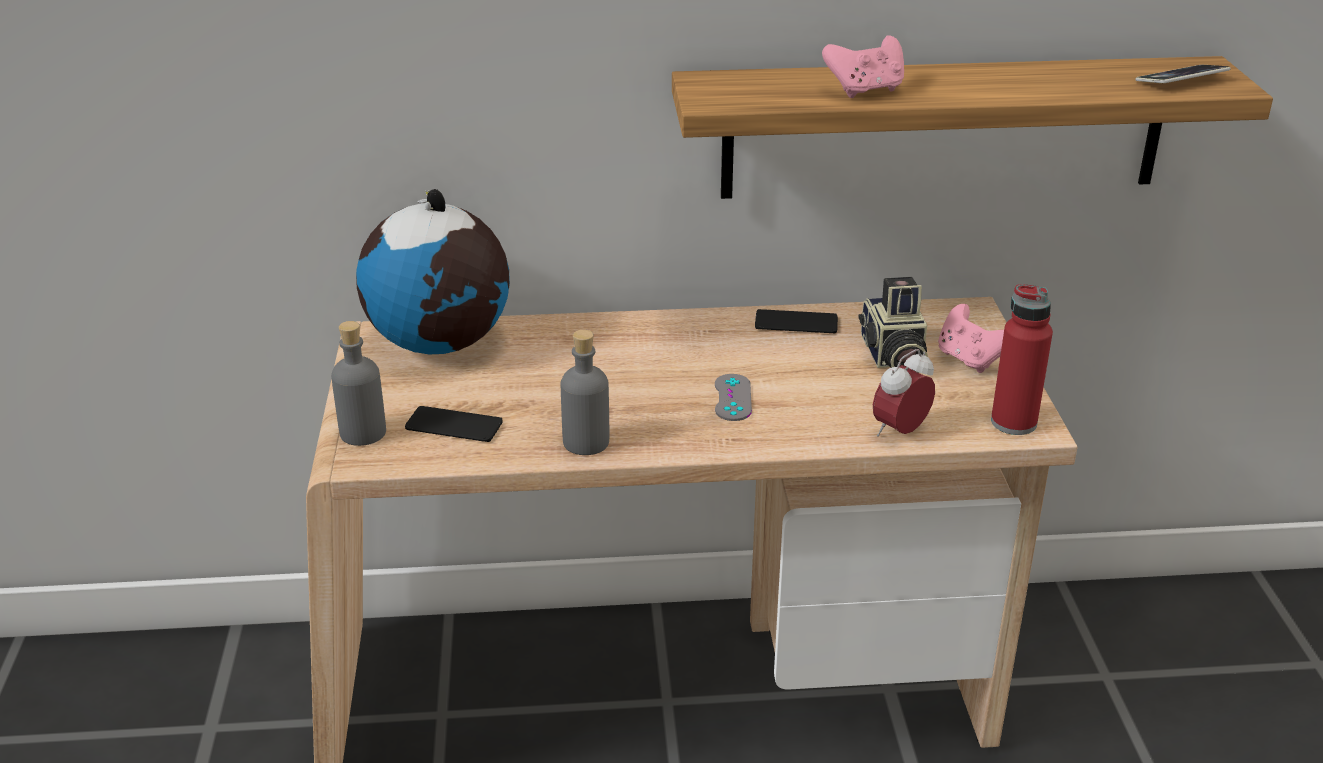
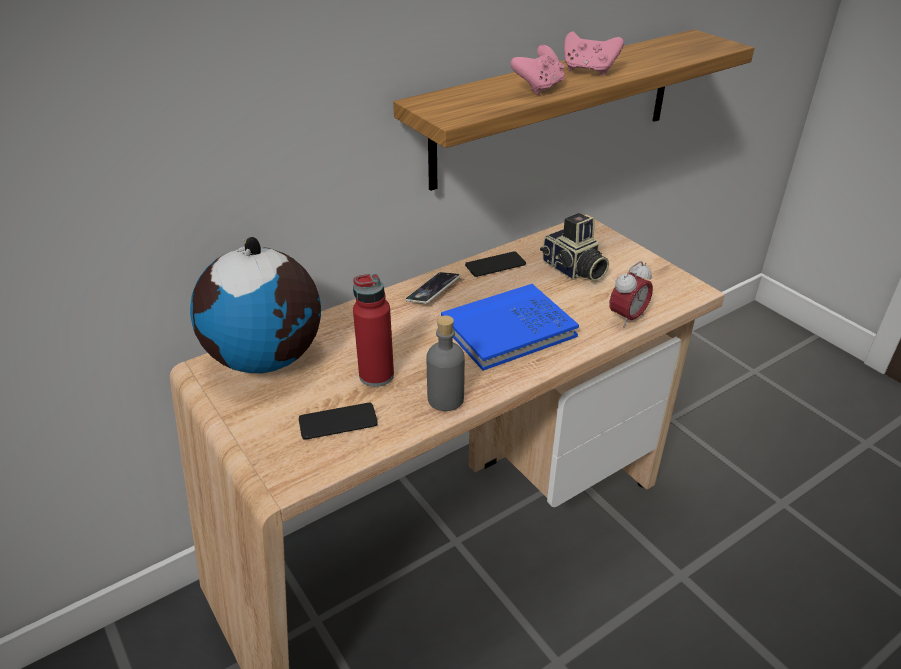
camera: 30 degrees left, 5 degrees up
grey bottle [331,321,386,446] -> none
grey game controller [715,374,752,421] -> blue book [441,284,579,371]
alarm clock [873,349,935,437] -> alarm clock turned 150 degrees counterclockwise [609,261,653,328]
pink game controller [938,304,1004,373] -> pink game controller moved to [564,32,624,76]
red bottle [991,284,1053,435] -> red bottle moved to [353,274,394,387]
phone [1135,65,1231,83] -> phone moved to [405,272,461,304]

